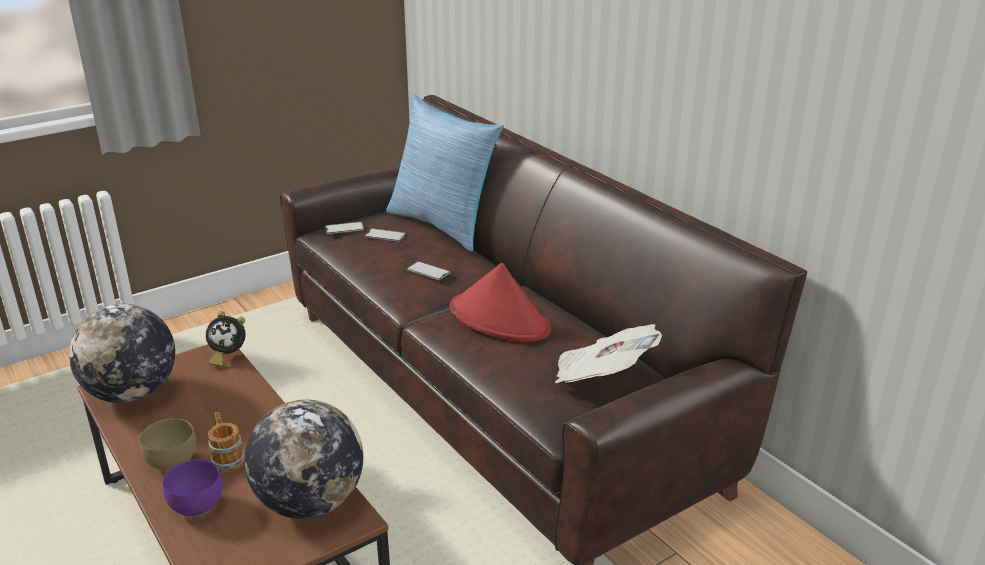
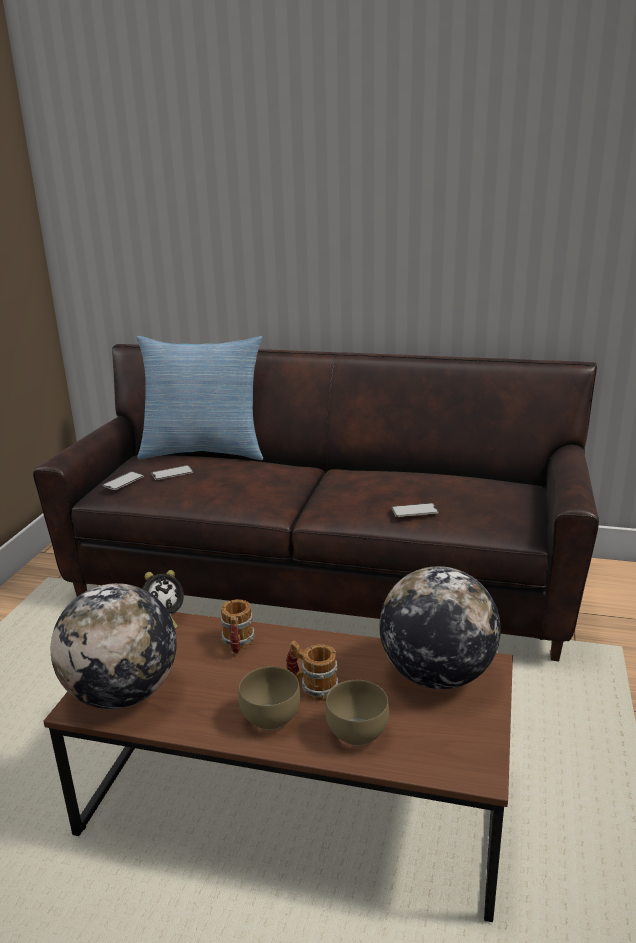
camera: 40 degrees left, 5 degrees down
purple bowl [162,459,223,517] -> brown bowl [325,680,389,746]
phone [407,261,450,280] -> phone moved to [391,503,439,517]
red hat [450,262,551,342] -> none
newspaper [555,324,662,383] -> none
none -> mug [221,599,255,654]

